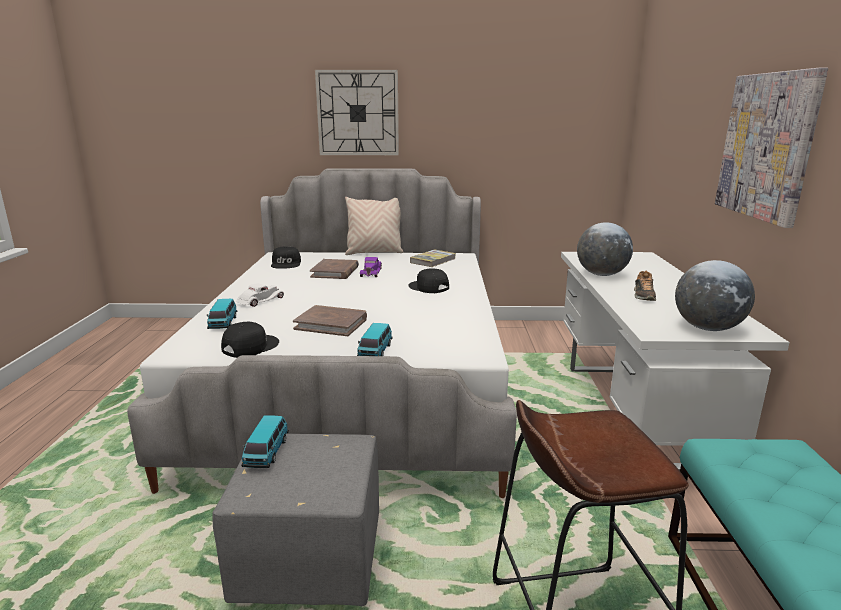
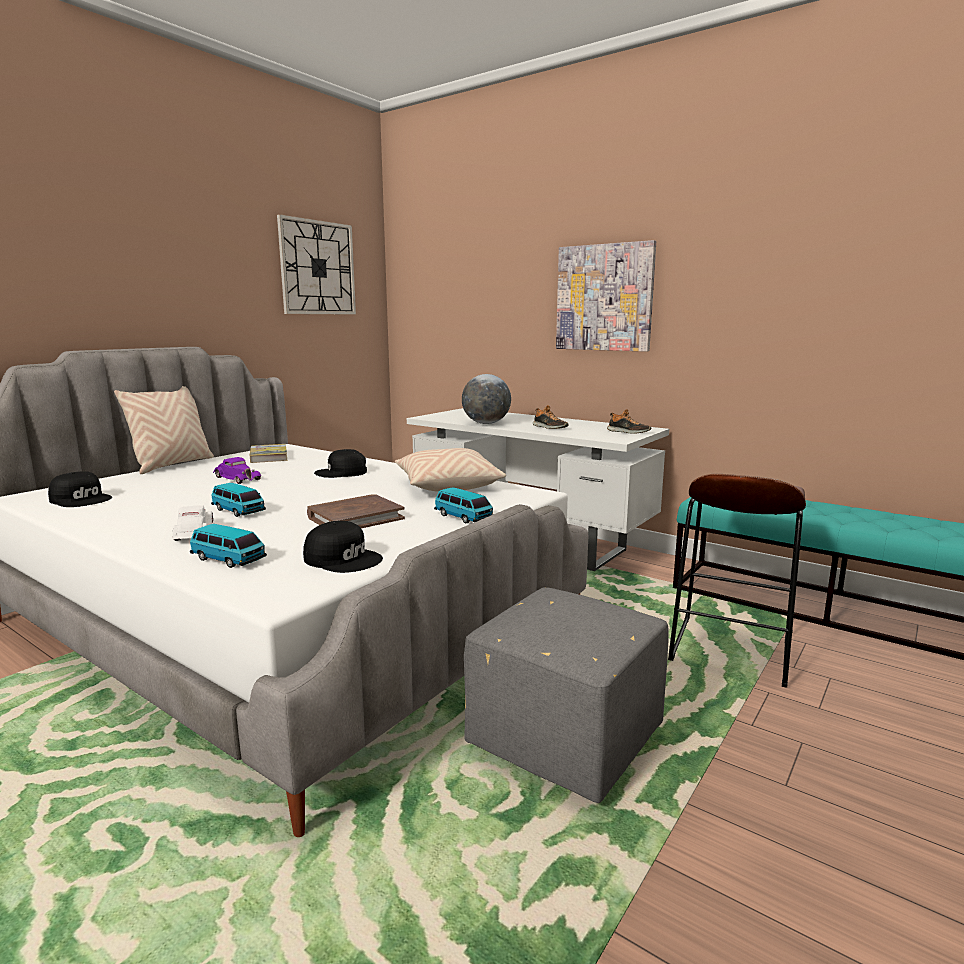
camera: 55 degrees left, 5 degrees down
black cap [221,322,279,358] -> black cap turned 135 degrees clockwise [303,521,383,573]
toy car [241,415,289,468] -> toy car moved to [211,483,266,517]
brown book [310,259,359,279] -> none
wall clock [315,70,399,155] -> wall clock moved to [277,214,356,315]
globe [675,260,755,331] -> shoe [607,409,651,434]
none -> beige pillow [395,448,506,492]

